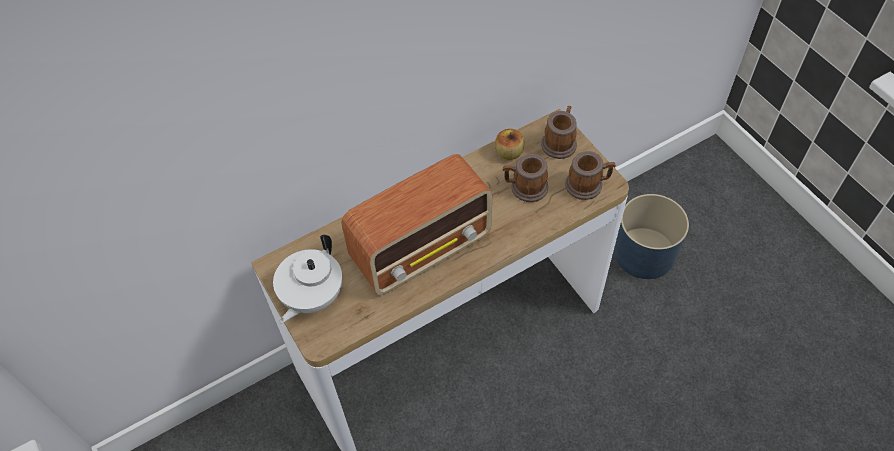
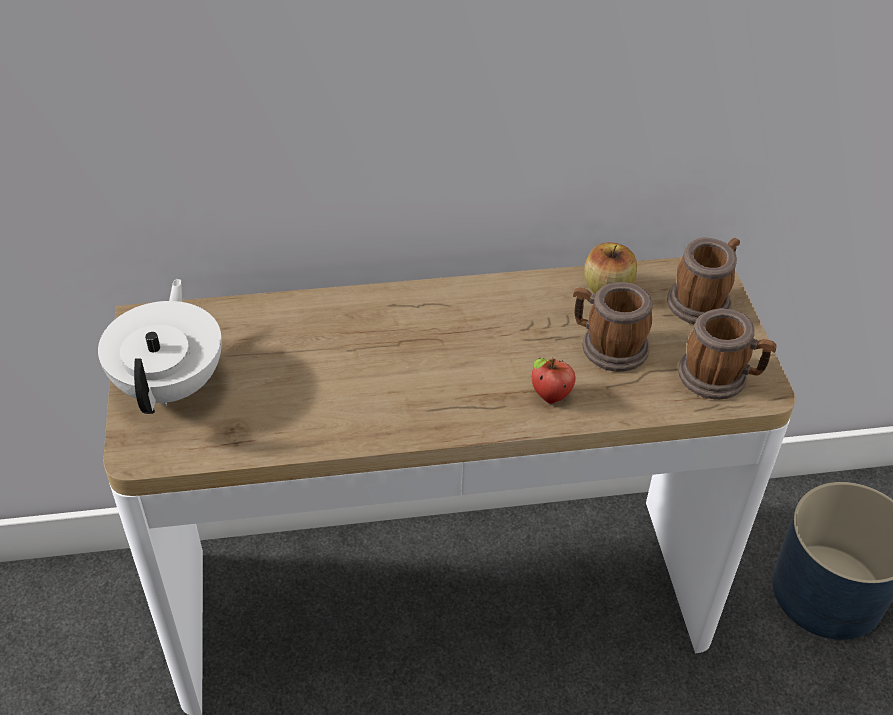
camera: 20 degrees right, 10 degrees down
white teapot [273,234,342,324] -> white teapot turned 135 degrees clockwise [98,279,222,414]
radio [342,154,492,295] -> none
none -> apple [532,358,576,404]

